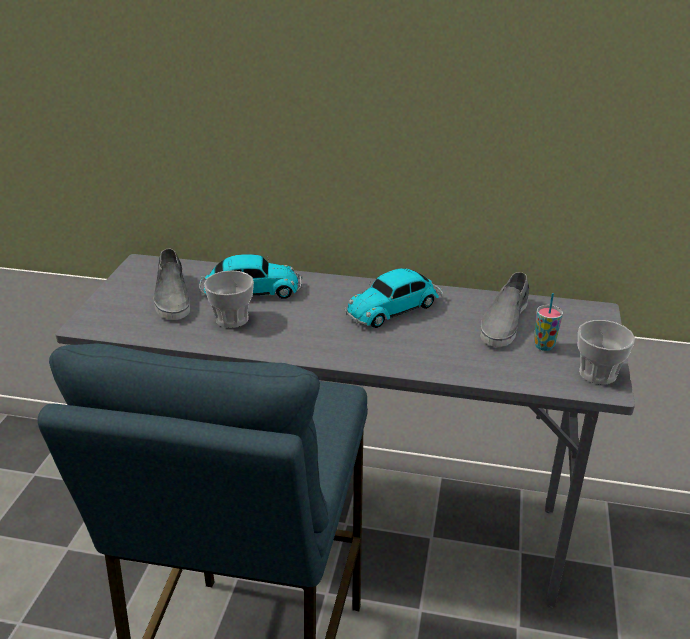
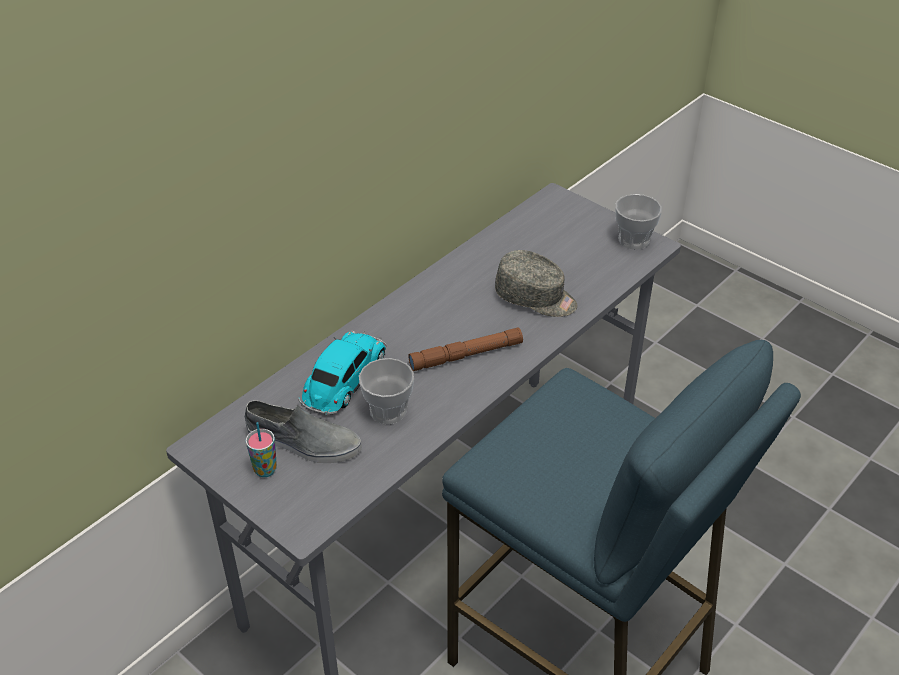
camera: 60 degrees left, 10 degrees up
toy car [345,268,443,328] -> none
grey shoe [480,272,529,347] -> none
cup [534,293,563,351] -> cup moved to [246,422,277,477]
none -> brown flashlight [408,327,523,371]
none -> grey cap [495,250,577,317]

